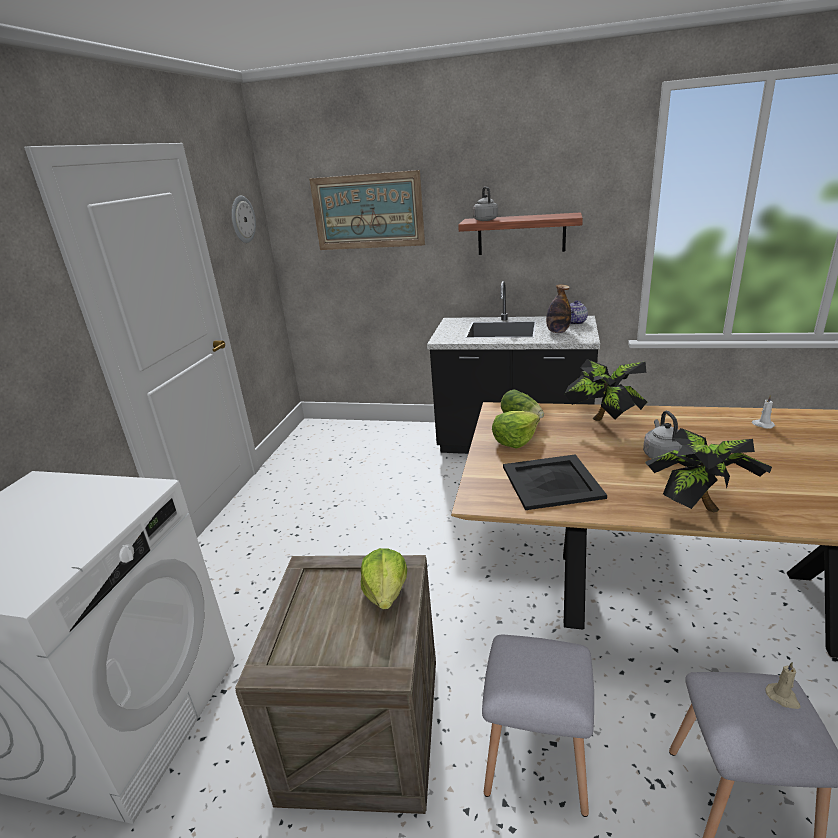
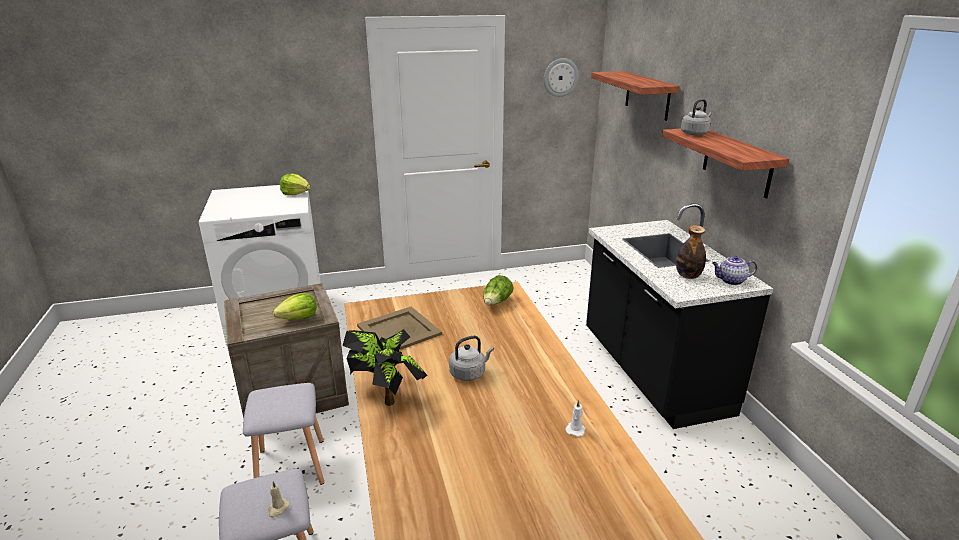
camera: 60 degrees right, 0 degrees up
picture [309,170,425,250] -> shelf [591,71,680,121]
lettuce [492,411,540,448] -> lettuce moved to [280,173,311,195]
black tray [503,454,607,510] -> beige tray [357,307,442,350]
potted plant [564,359,647,421] -> none

